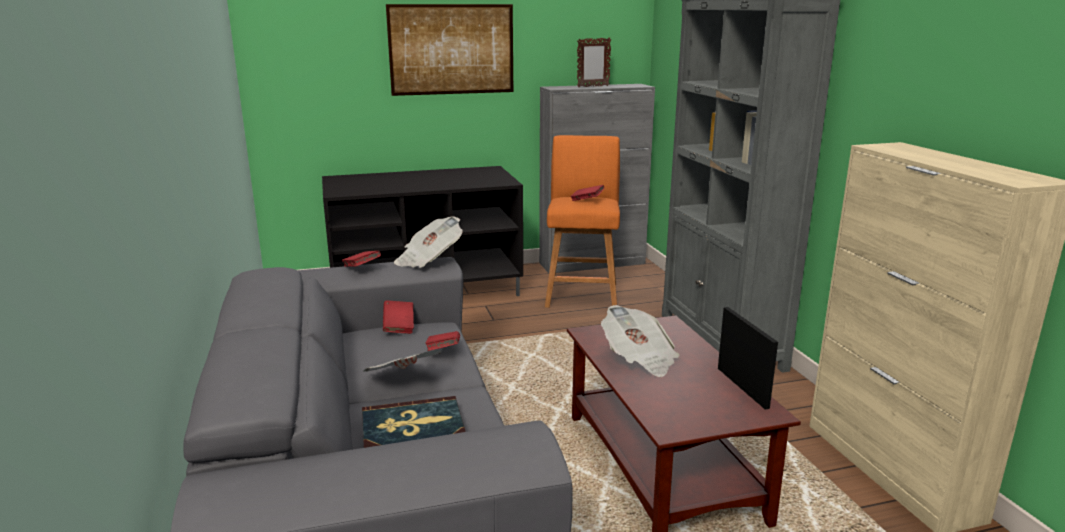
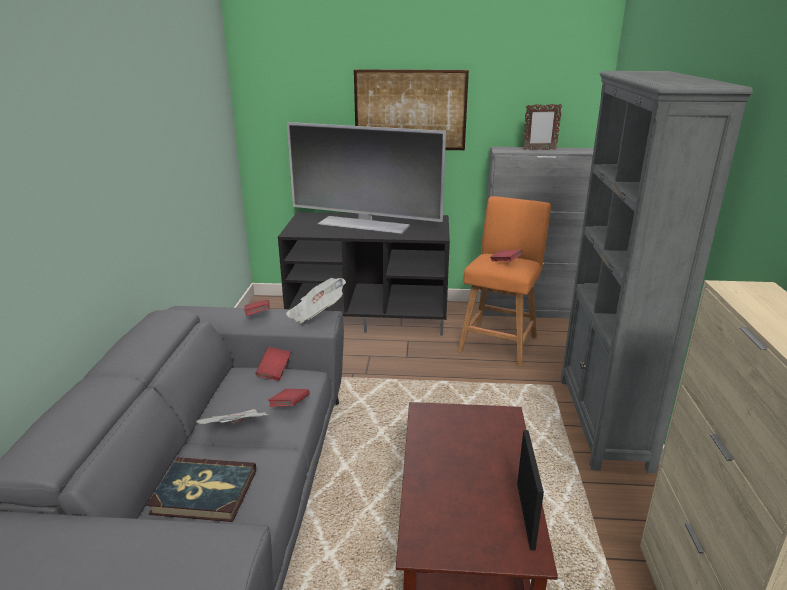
camera: 20 degrees right, 5 degrees up
newspaper [601,305,679,377] -> none
none -> television [287,122,446,234]

